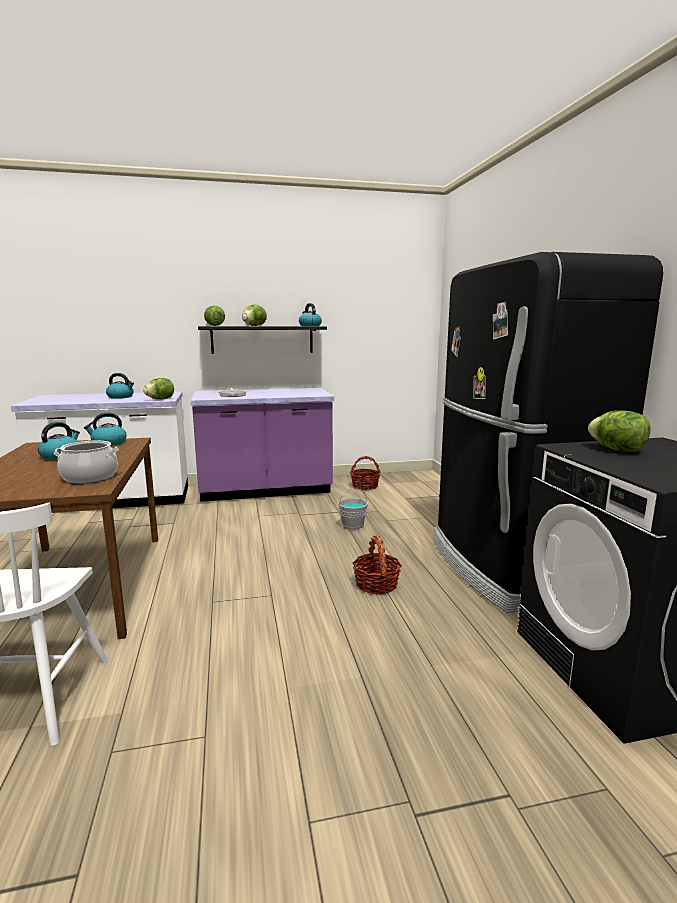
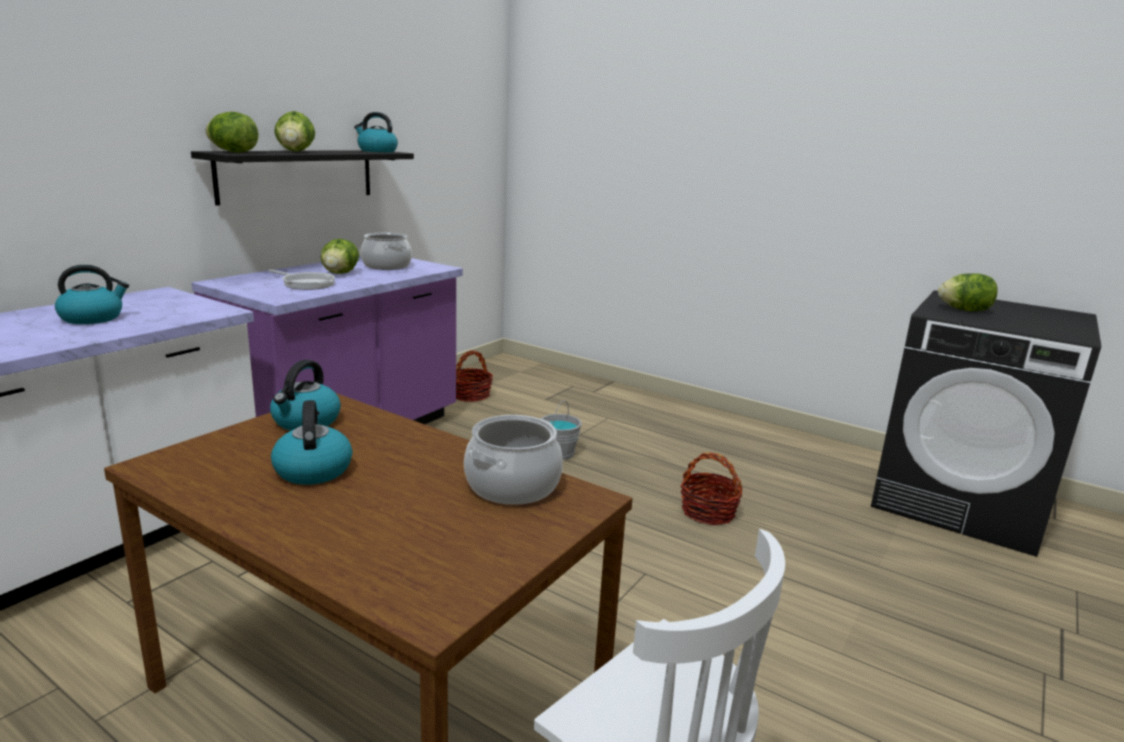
camera: 45 degrees left, 5 degrees up
lettuce [143,378,174,400] -> lettuce moved to [321,239,359,274]
black fridge [433,252,663,613] -> none
none -> cooking pot [361,233,412,270]

